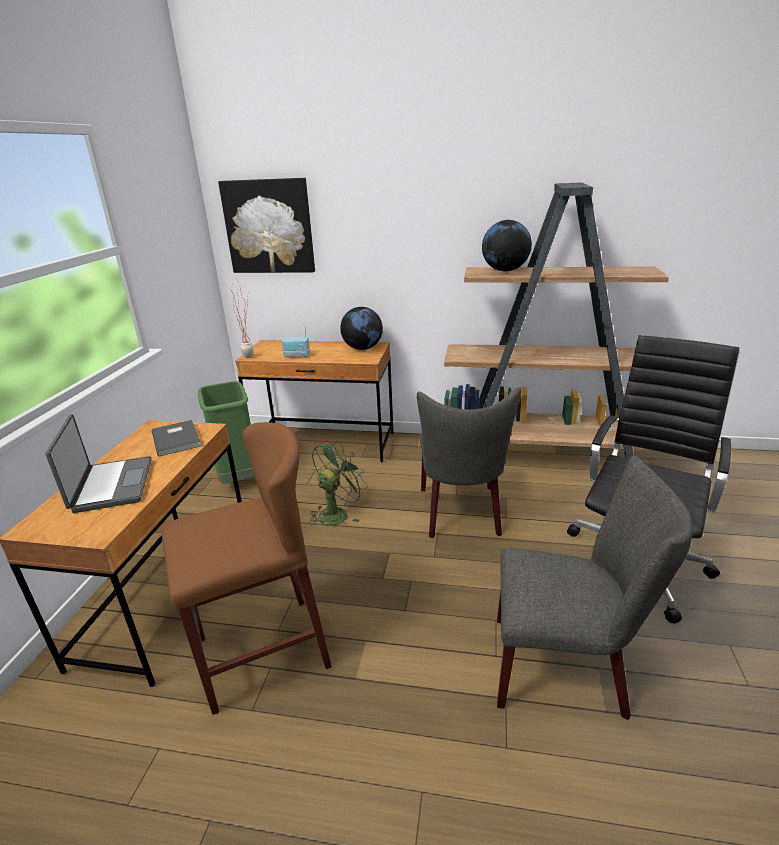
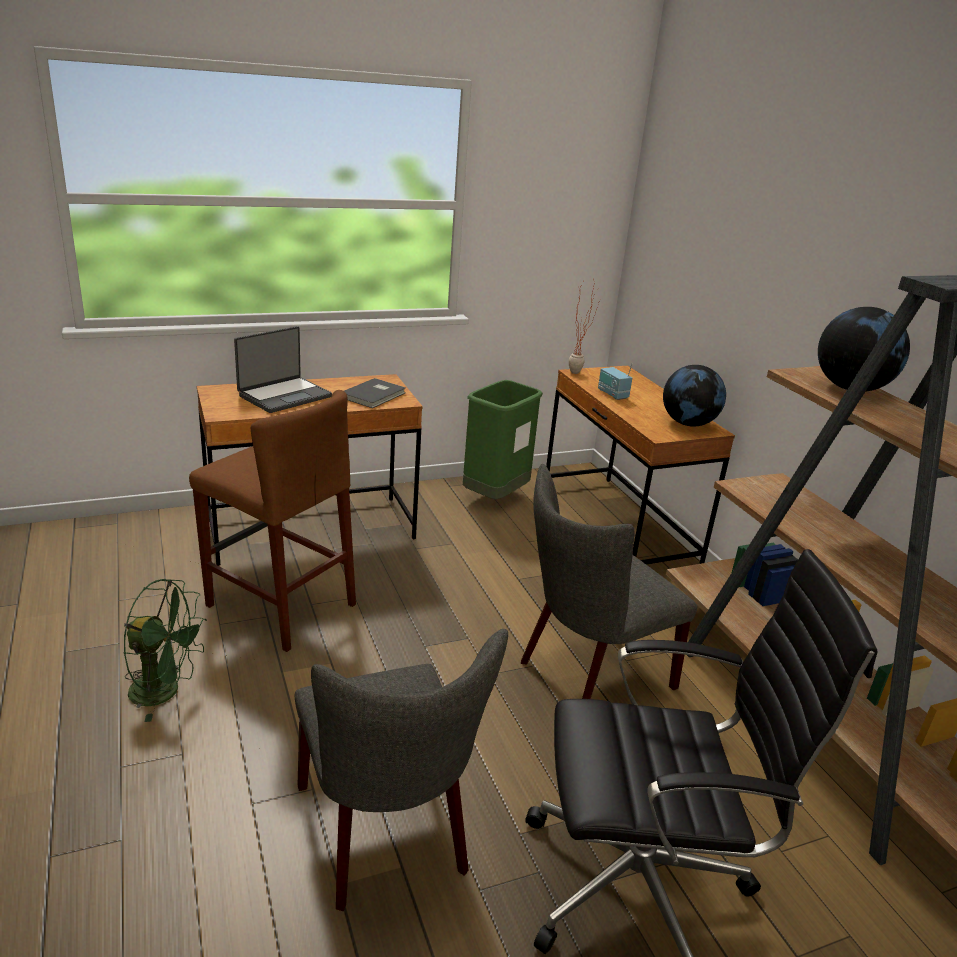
camera: 55 degrees right, 0 degrees up
picture [218,178,315,273] -> none
green fan [309,441,368,526] -> green fan moved to [123,579,207,722]

